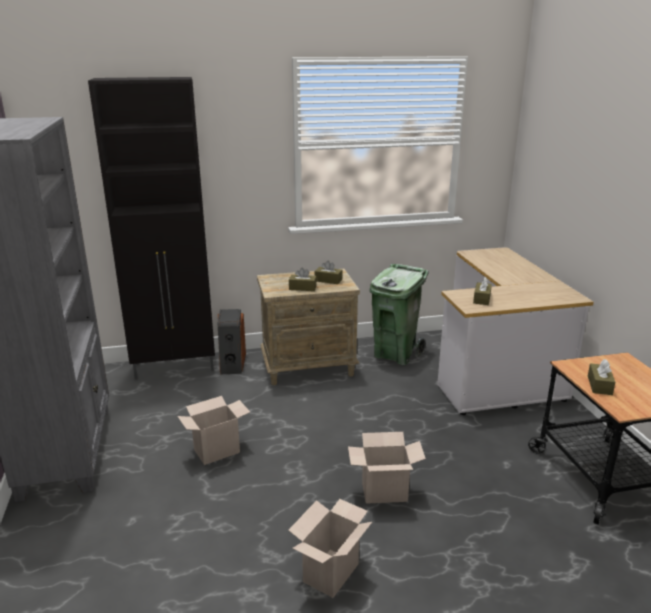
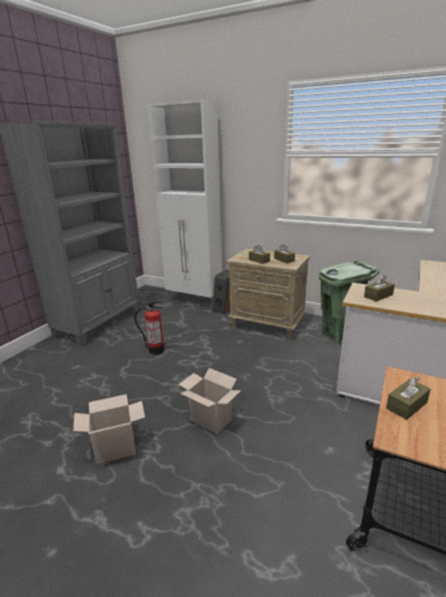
camera: 40 degrees right, 0 degrees up
black cabinet [88,77,215,379] -> white cabinet [147,100,222,308]
cardboard box [177,396,250,465] -> fire extinguisher [134,301,165,355]

